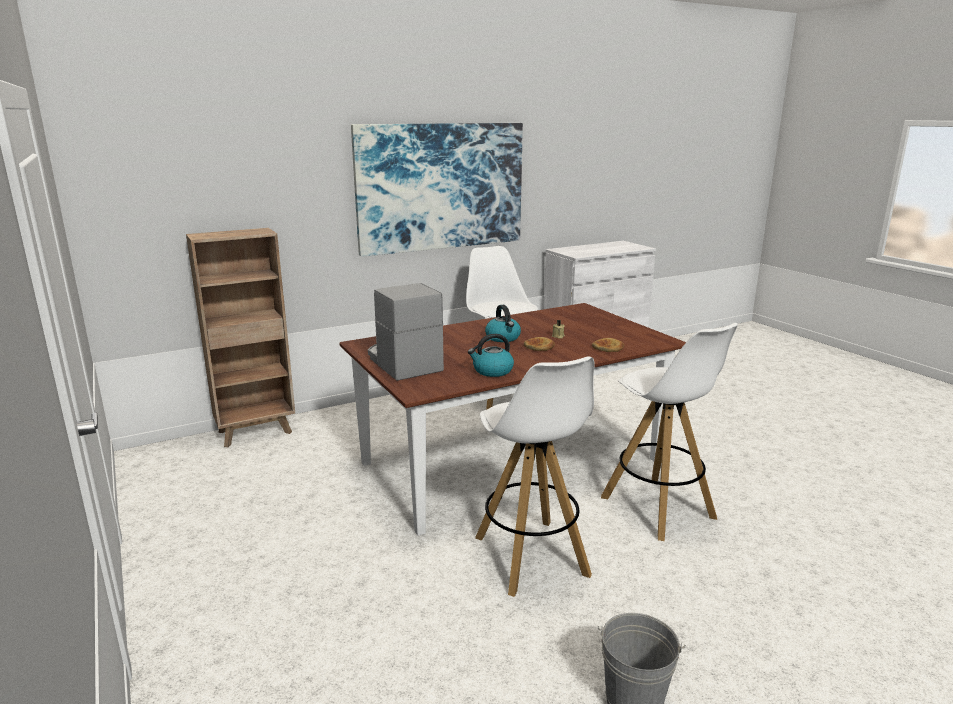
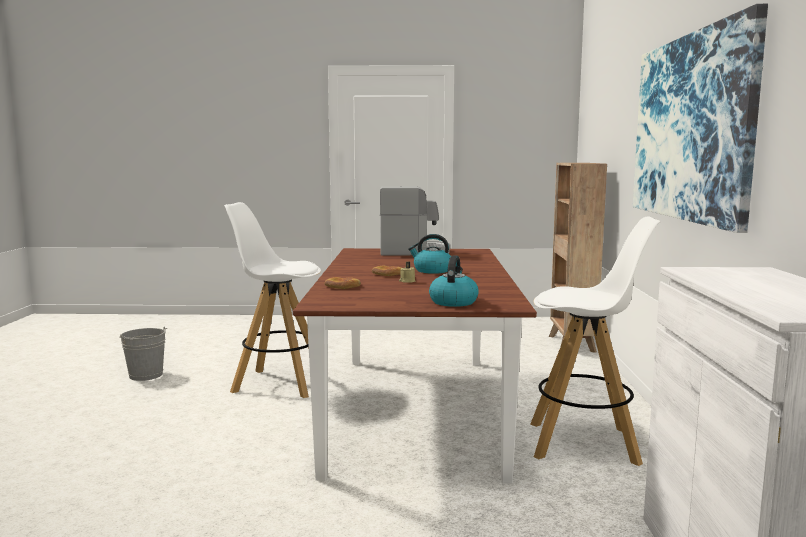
camera: 120 degrees right, 10 degrees down
kettle [468,334,514,377] -> kettle moved to [429,256,479,307]
white stool [601,323,738,541] -> none

